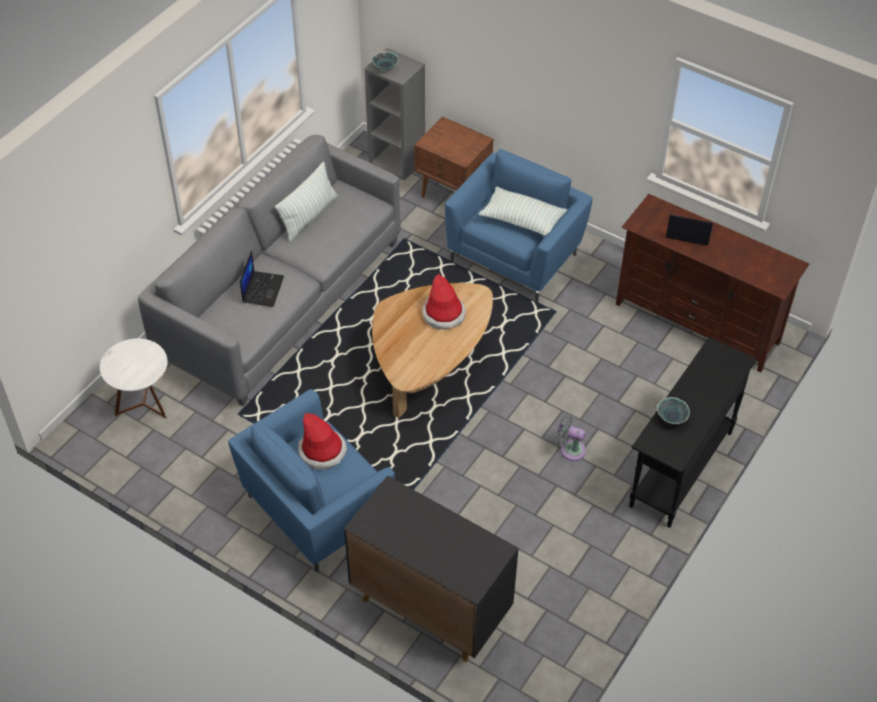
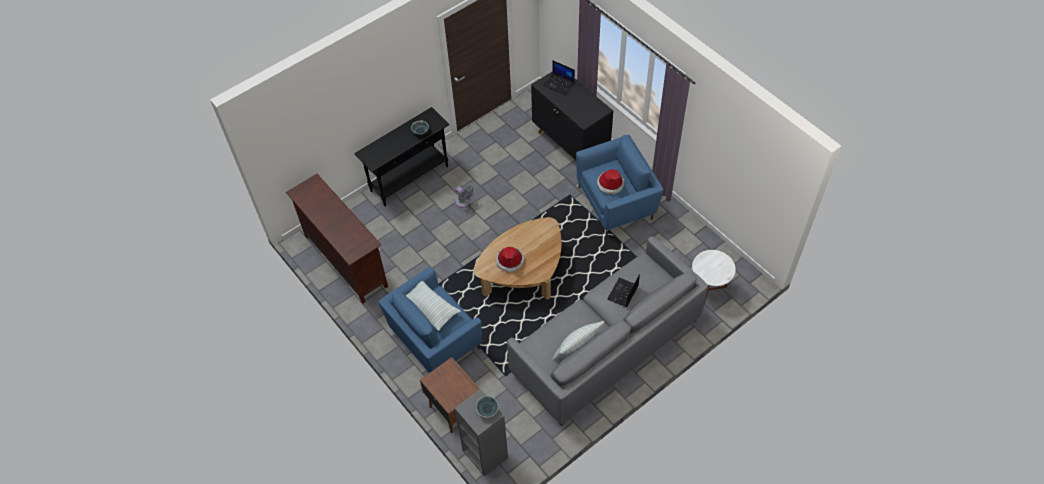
camera: 160 degrees left, 5 degrees up
laptop [666,214,713,245] -> laptop moved to [543,61,575,95]

